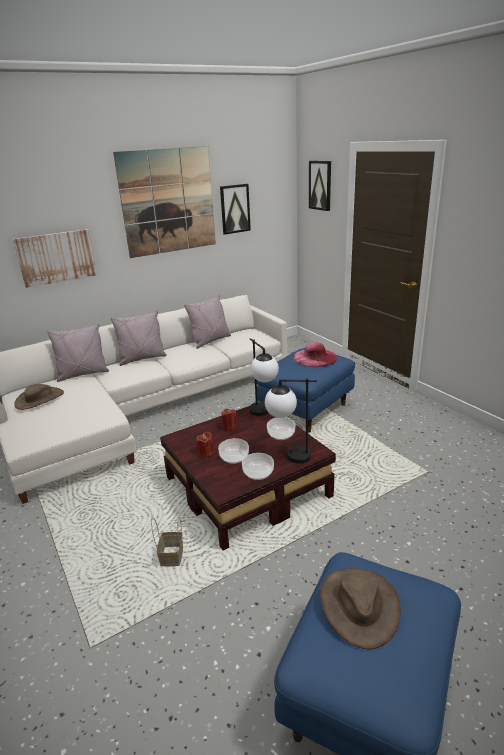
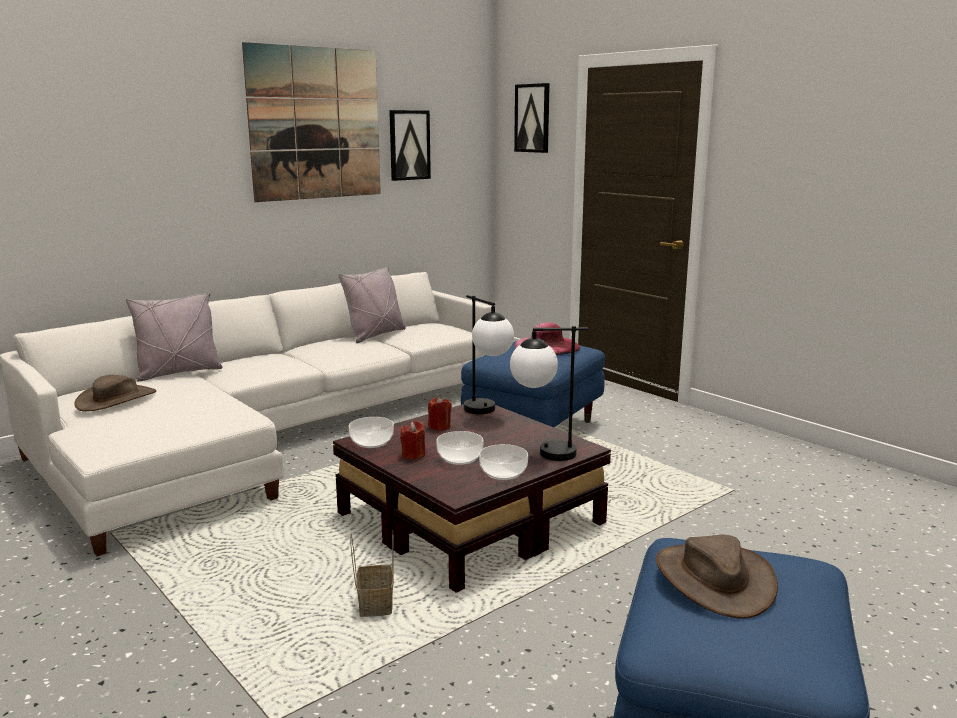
camera: 10 degrees left, 10 degrees down
picture [13,229,97,288] -> none
purple pillow [111,311,167,366] -> none
bowl [267,417,295,440] -> bowl moved to [349,417,394,448]

